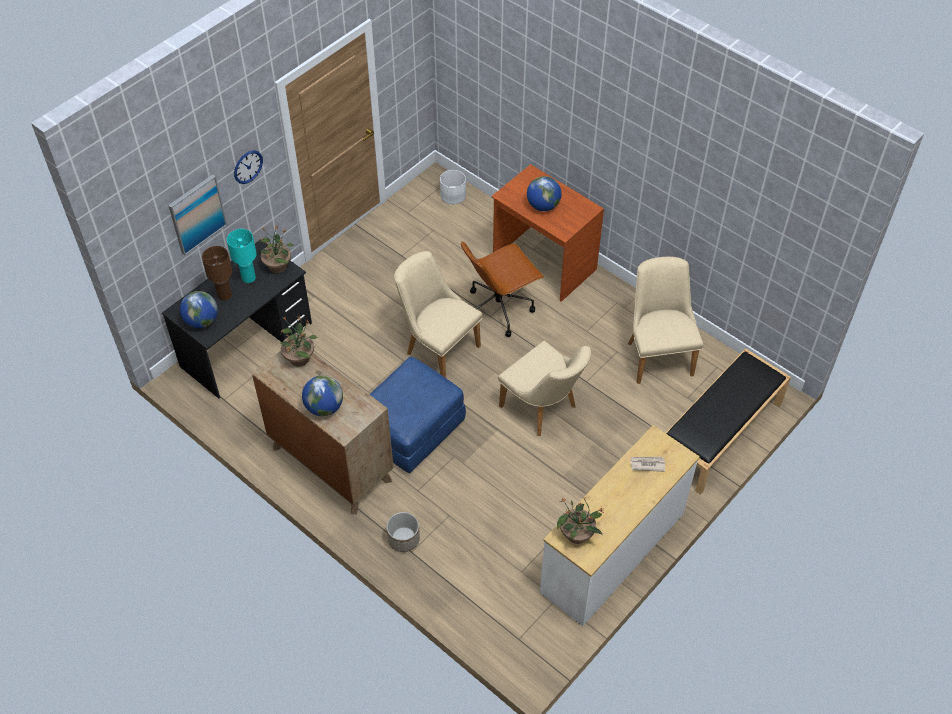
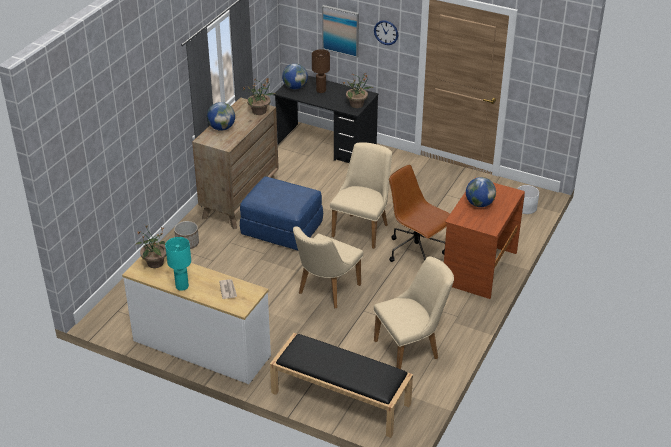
camera: 75 degrees right, 15 degrees down
turquoise table lamp [227,229,257,283] -> turquoise table lamp moved to [165,237,191,291]

